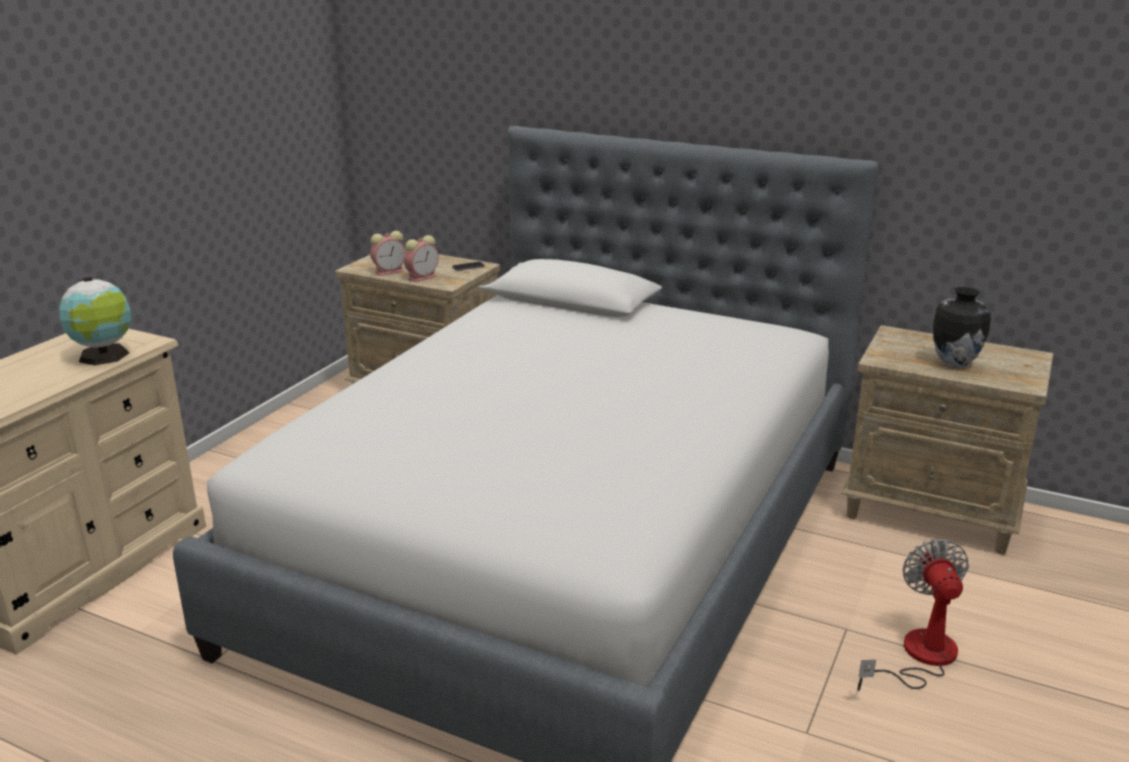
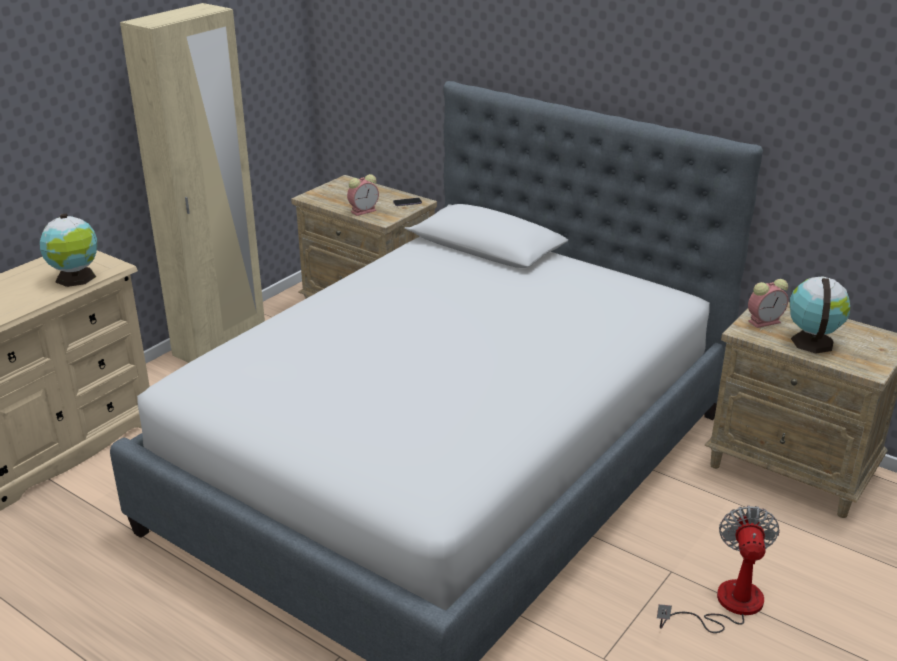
camera: 10 degrees right, 5 degrees up
alarm clock [370,231,406,276] -> alarm clock moved to [748,279,788,328]
vase [933,287,991,368] -> globe [790,276,850,354]
none -> beige wardrobe [120,3,265,363]

